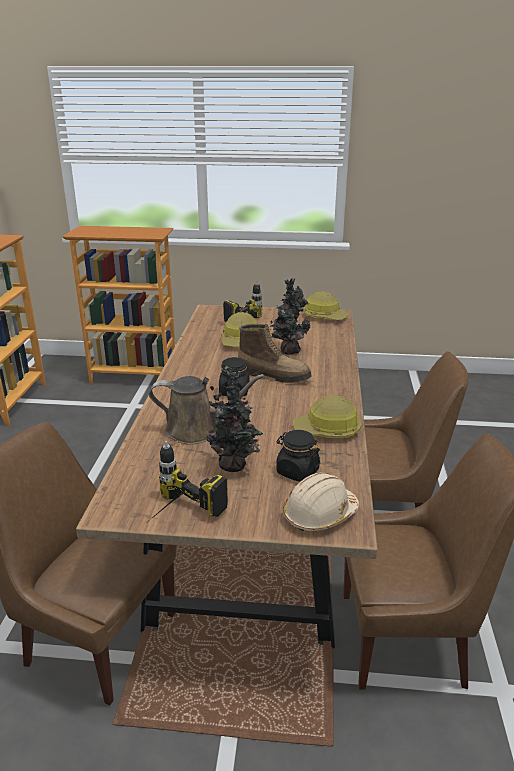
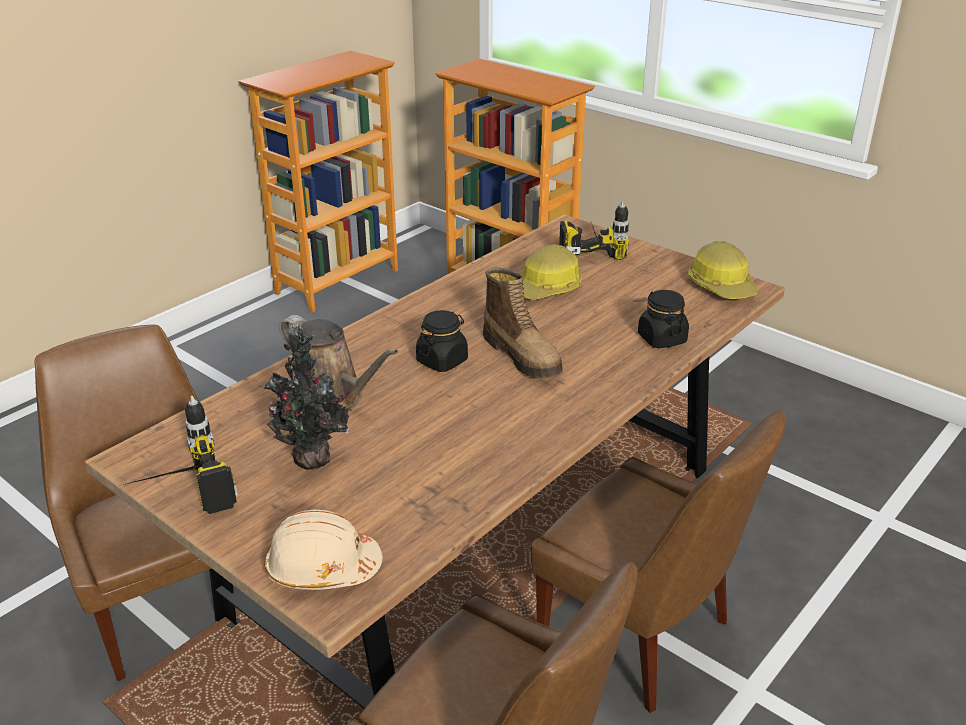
camera: 35 degrees right, 5 degrees up
potted plant [270,278,310,355] -> none
black jar [277,430,320,482] -> black jar moved to [638,290,689,348]
hard hat [293,396,361,438] -> none

